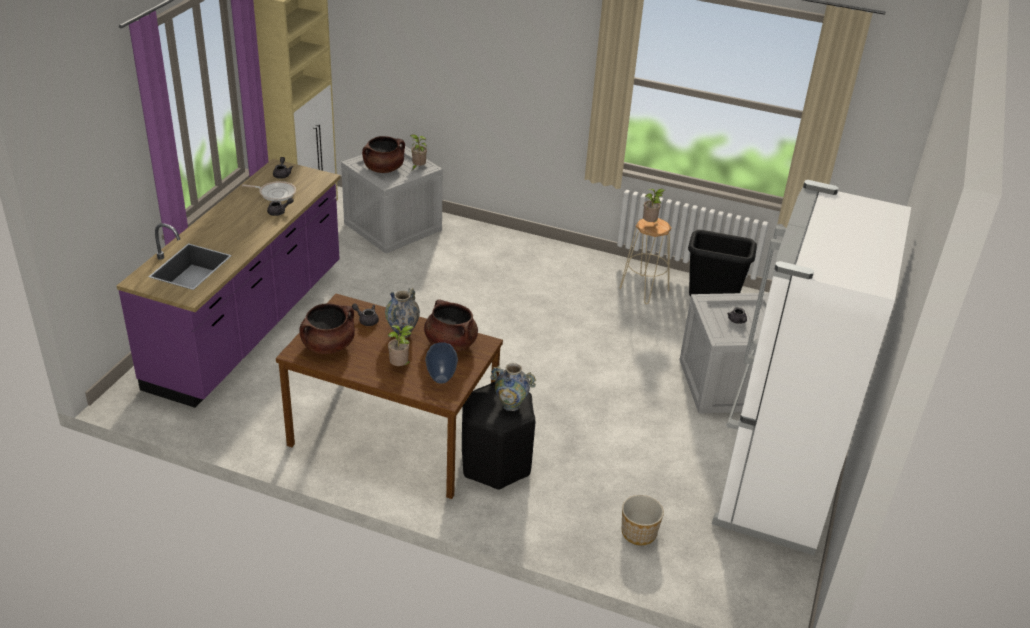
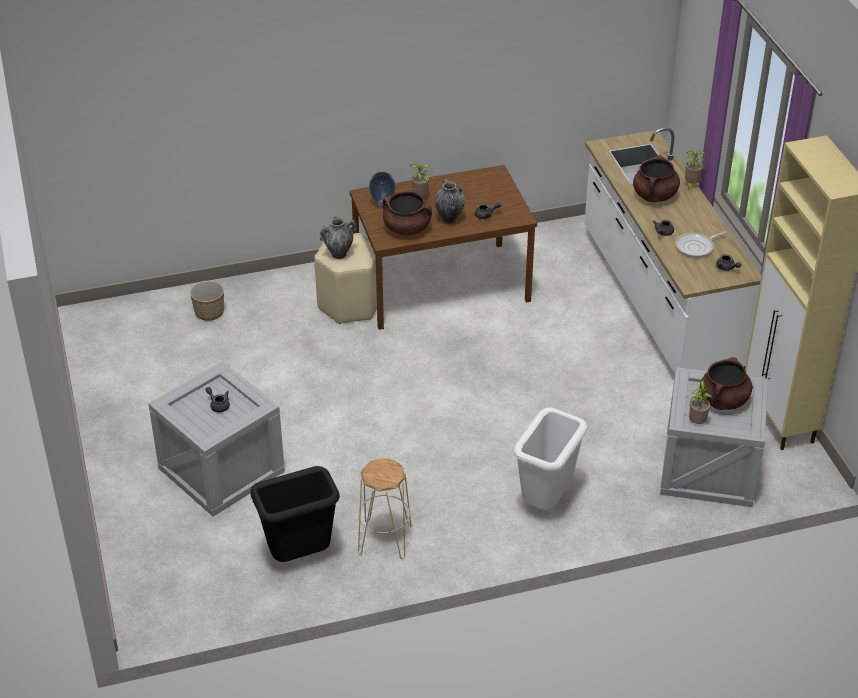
camera: 145 degrees right, 5 degrees up
purple counter [117,159,340,408] -> white counter [584,128,761,373]
brown cooking pot [299,304,355,354] -> brown cooking pot moved to [633,155,680,202]
black stool [462,382,535,490] -> beige stool [314,233,377,324]
potted plant [643,189,665,222] -> potted plant moved to [685,150,705,191]
white fridge [712,180,911,555] -> none
none -> white trash can [513,408,587,510]

